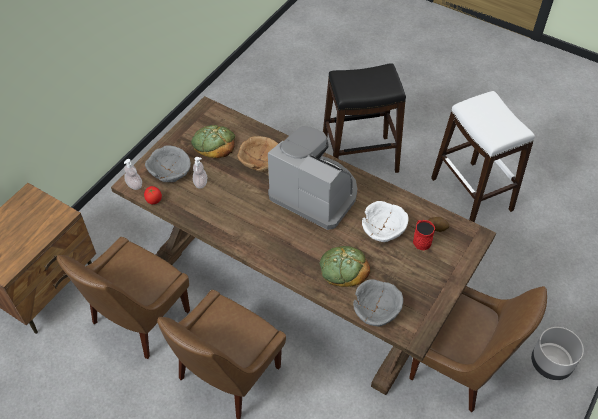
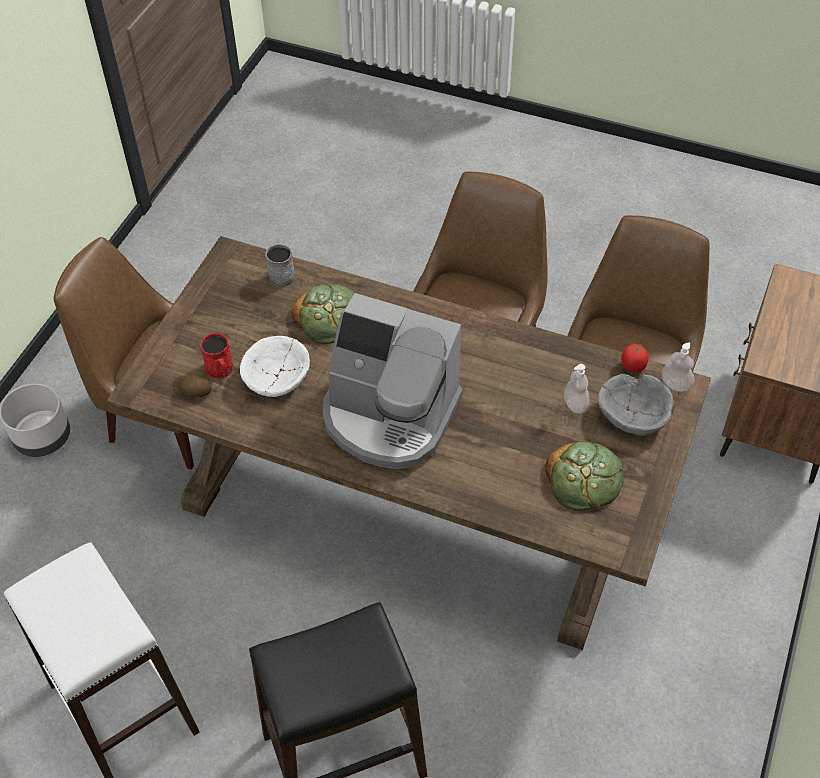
camera: 170 degrees right, 0 degrees up
brown bowl [237,136,278,172] -> none
grey bowl [353,279,403,327] -> grey mug [265,244,295,287]

